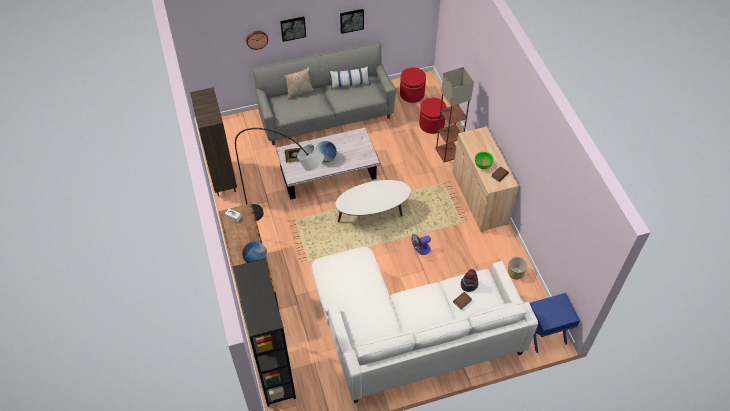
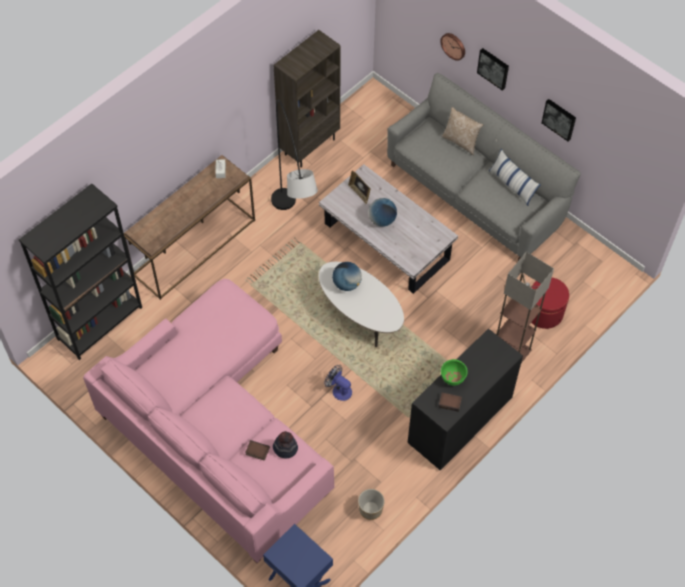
camera: 60 degrees right, 5 degrees up
globe [242,241,267,263] -> globe moved to [332,262,362,291]
white sofa [312,247,538,403] -> pink sofa [83,279,334,563]
red ottoman [400,68,426,103] -> none
beige cabinet [453,127,519,232] -> black cabinet [407,328,523,471]

